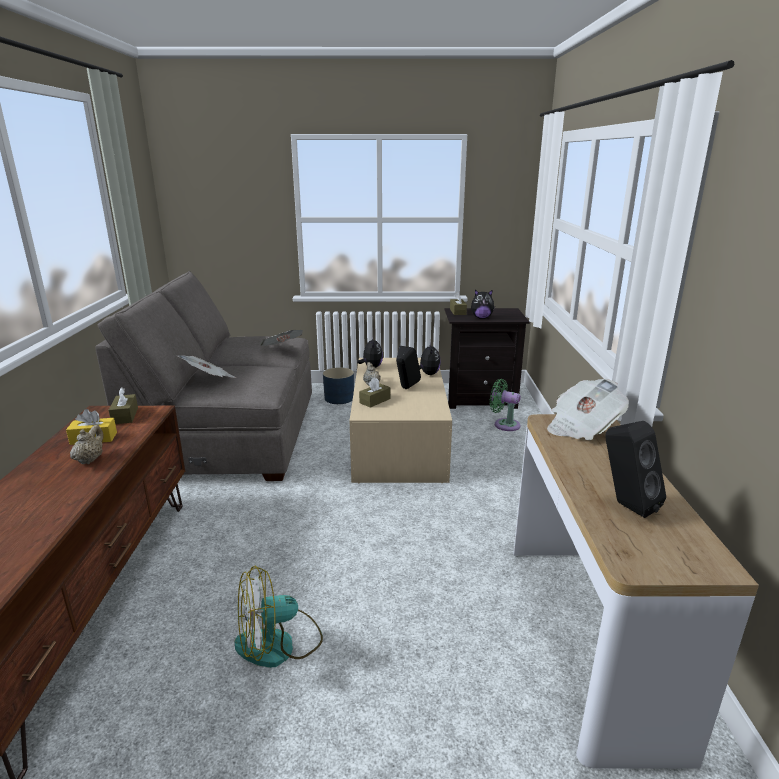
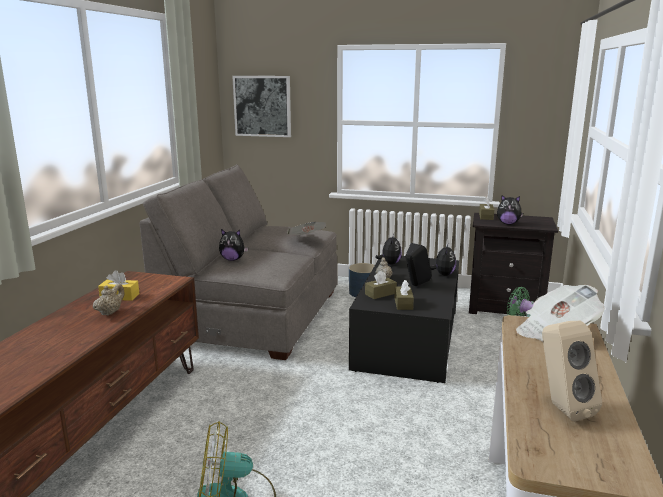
camera: 15 degrees right, 5 degrees down
brown tissue box [108,387,138,424] -> brown tissue box moved to [394,280,414,310]
newspaper [177,355,237,378] -> plush toy [219,229,248,261]
beige coffee table [350,358,452,483] -> black coffee table [349,254,459,383]
black speaker [605,421,666,518] -> beige speaker [542,321,602,422]
none -> picture [232,76,291,137]

